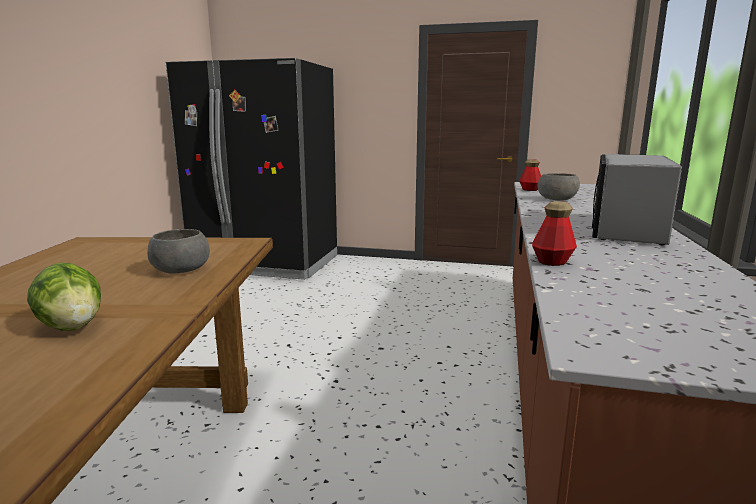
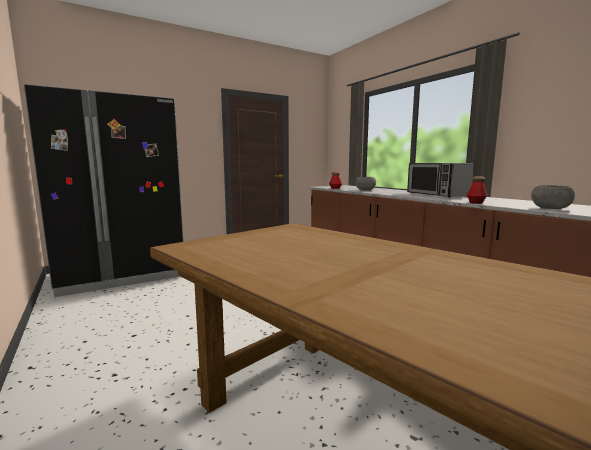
camera: 45 degrees left, 5 degrees down
lettuce [27,263,101,331] -> none
grey bowl [147,229,210,274] -> grey bowl moved to [531,185,575,209]

